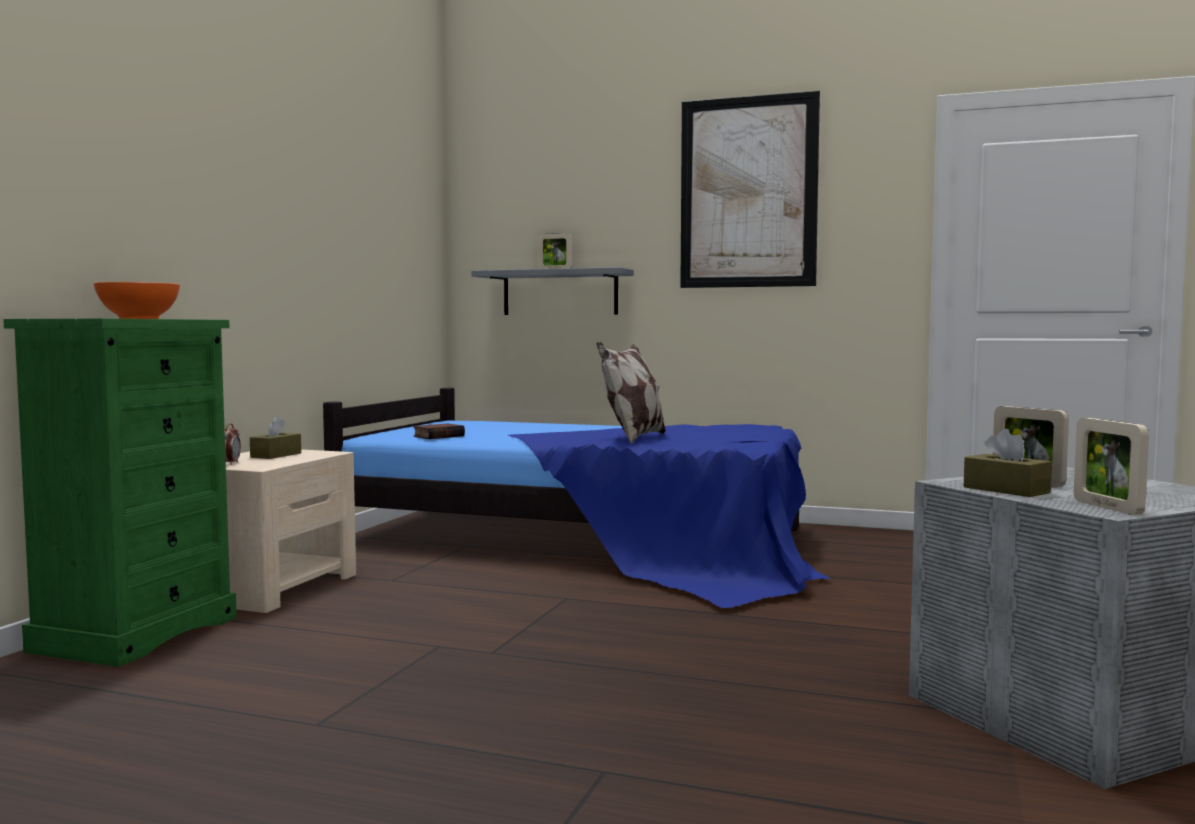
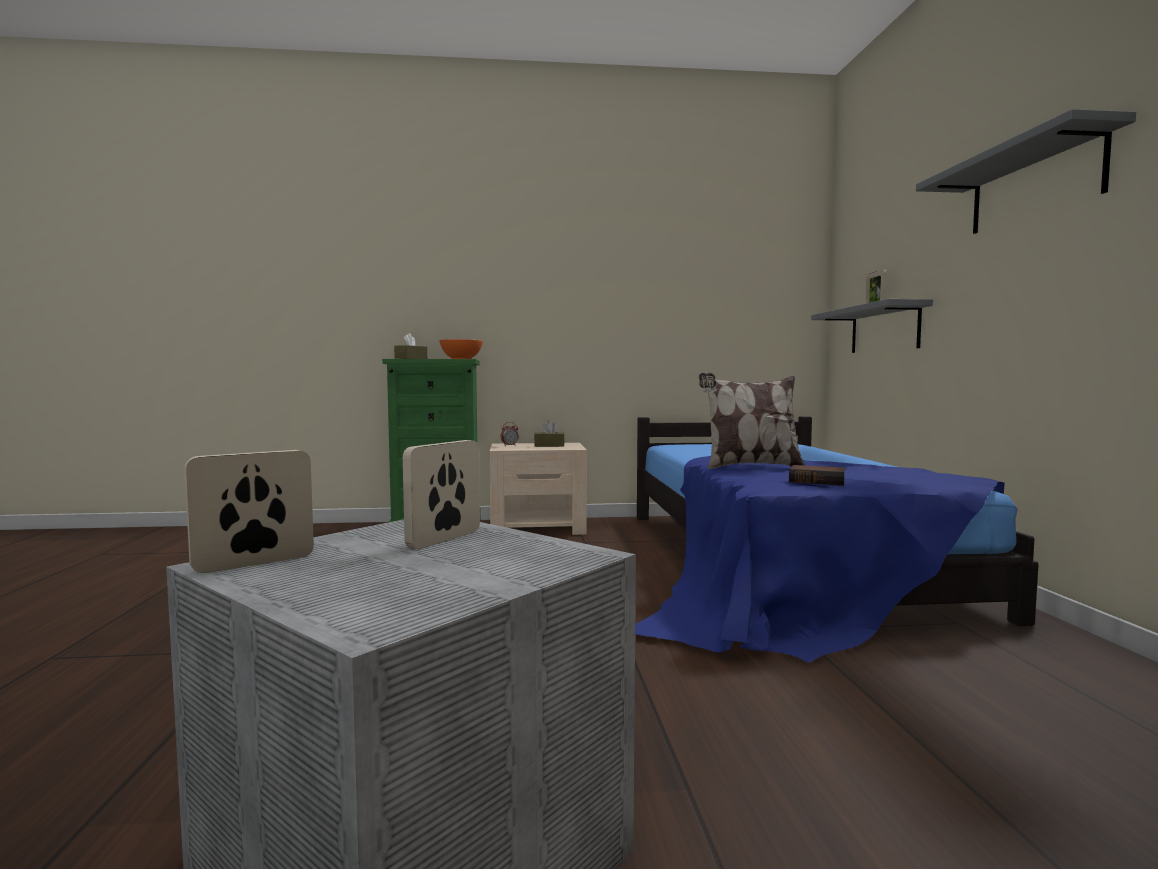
camera: 65 degrees right, 0 degrees up
book [413,423,465,439] -> book moved to [789,465,845,486]
picture [680,91,820,288] -> grey shelf [916,109,1136,234]
brown tissue box [964,429,1052,497] -> brown tissue box moved to [394,333,427,359]

